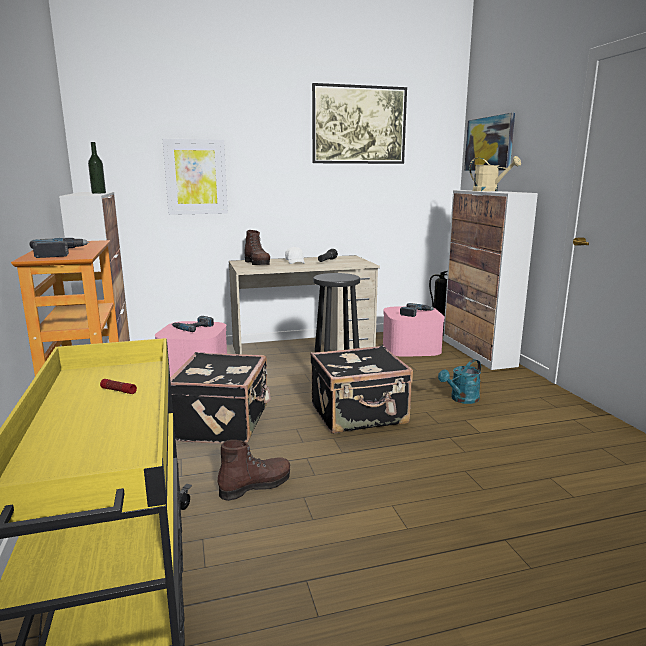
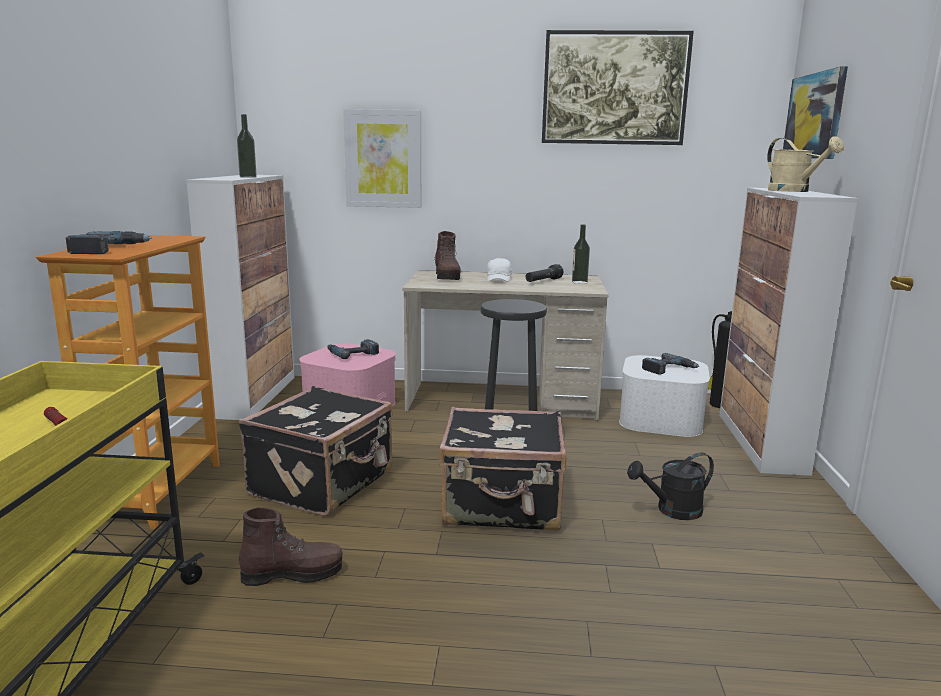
camera: 20 degrees right, 0 degrees up
pink storage box [383,306,445,357] -> white storage box [619,355,710,437]
turquoise watering can [438,359,481,404] -> black watering can [627,452,714,520]
none -> bottle [572,224,590,284]

